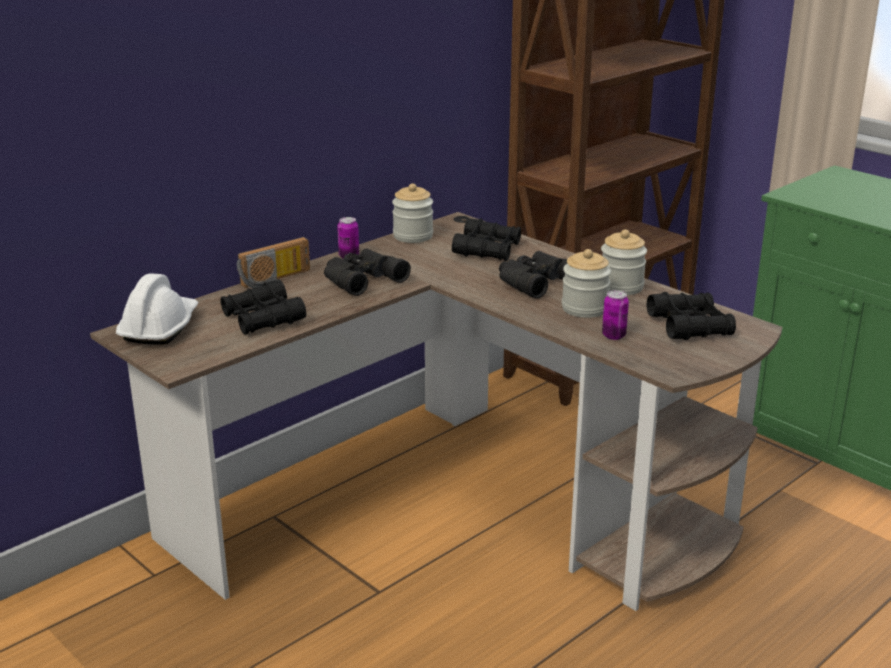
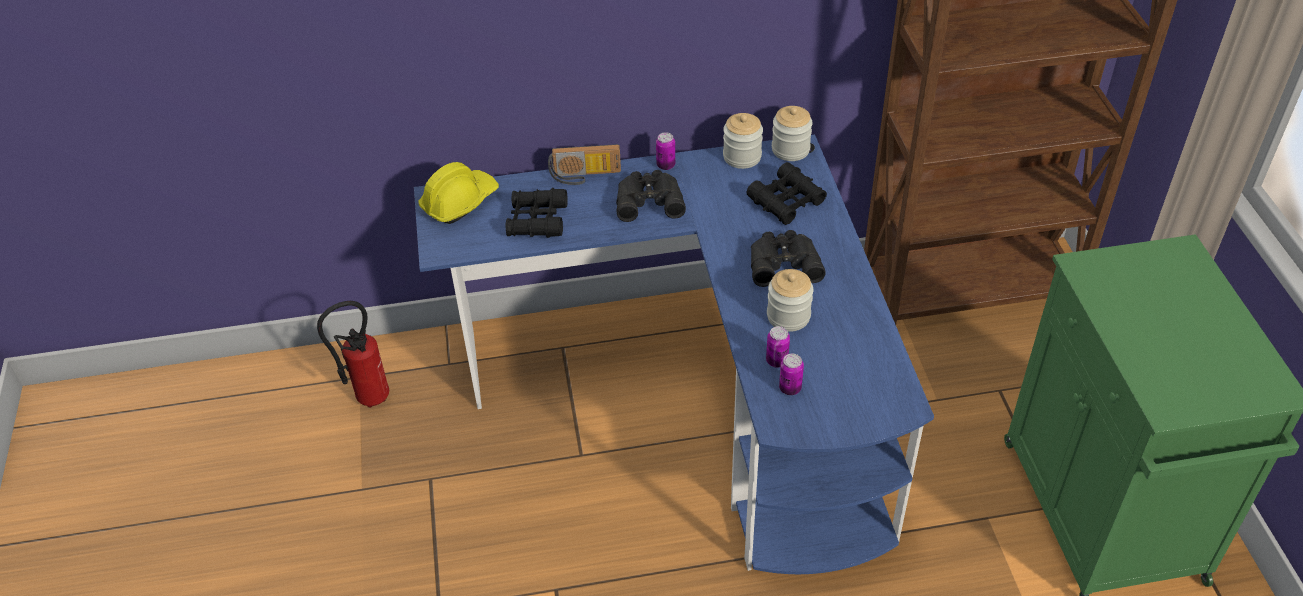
camera: 35 degrees right, 20 degrees up
brown desk [90,212,782,611] -> blue desk [414,134,934,574]
white hard hat [116,274,198,345] -> yellow hard hat [418,162,499,224]
jar [601,229,647,295] -> jar moved to [772,106,812,161]
black binoculars [647,292,736,340] -> none
none -> fire extinguisher [317,301,389,408]
none -> can [779,354,804,395]

